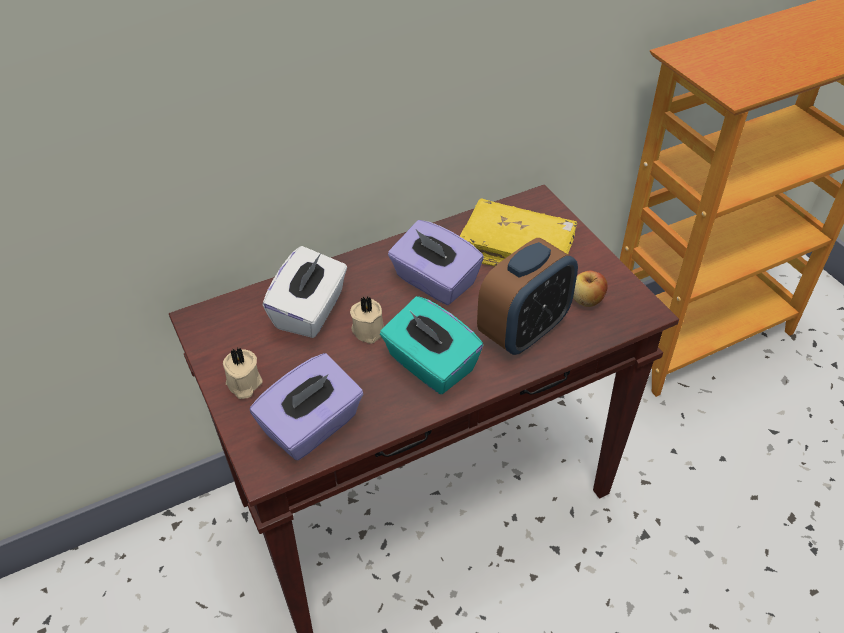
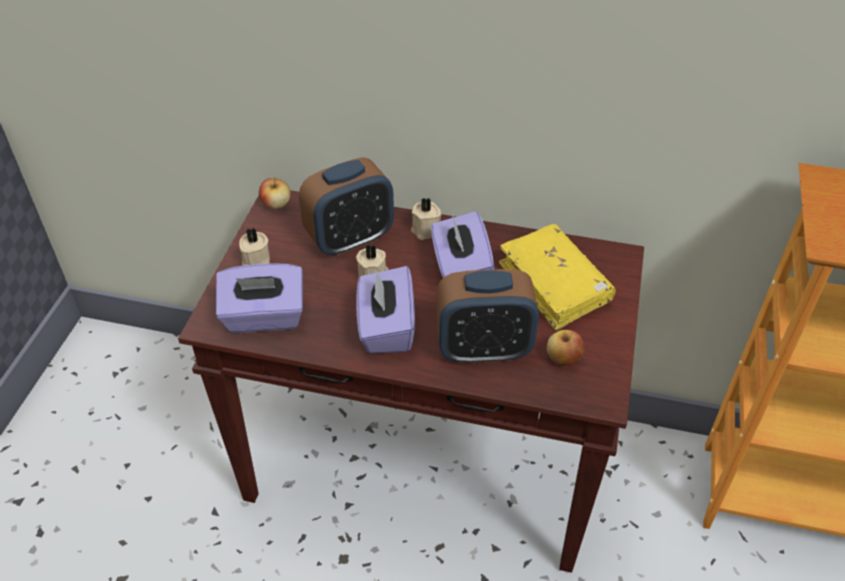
camera: 40 degrees right, 0 degrees up
white tissue box [263,246,347,338] -> alarm clock [299,157,394,256]
turquoise tissue box [380,296,483,394] -> purple tissue box [356,266,415,354]
none -> apple [259,177,291,209]
none -> beige candle [411,198,442,240]

